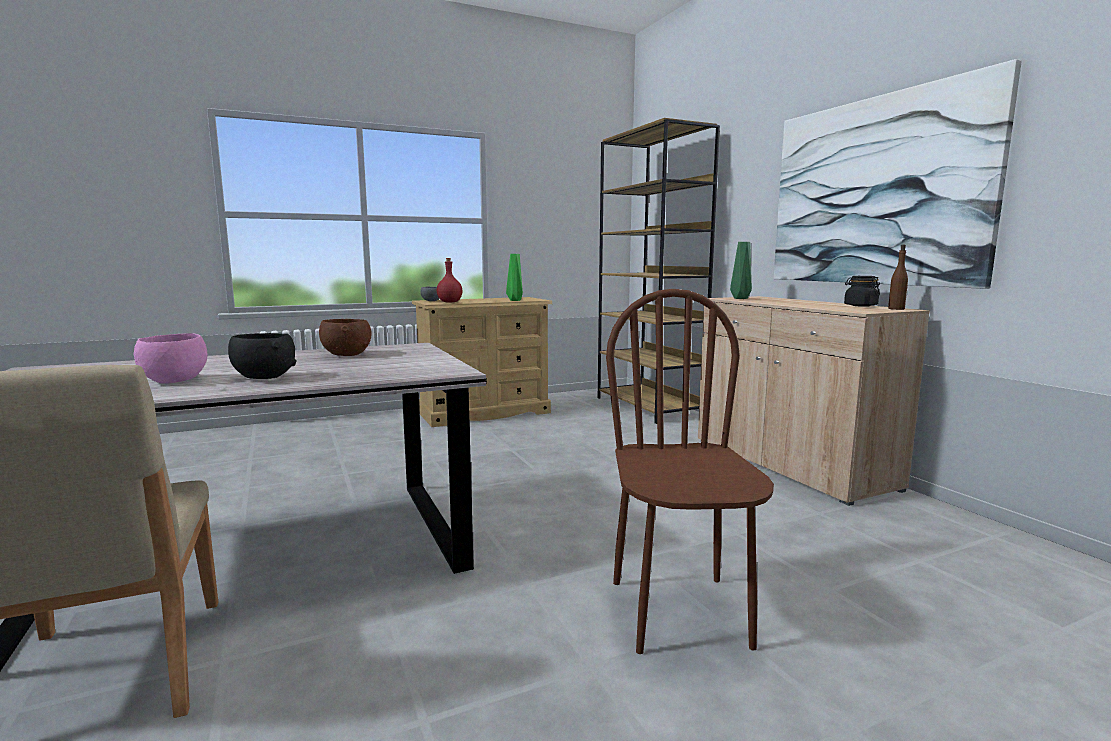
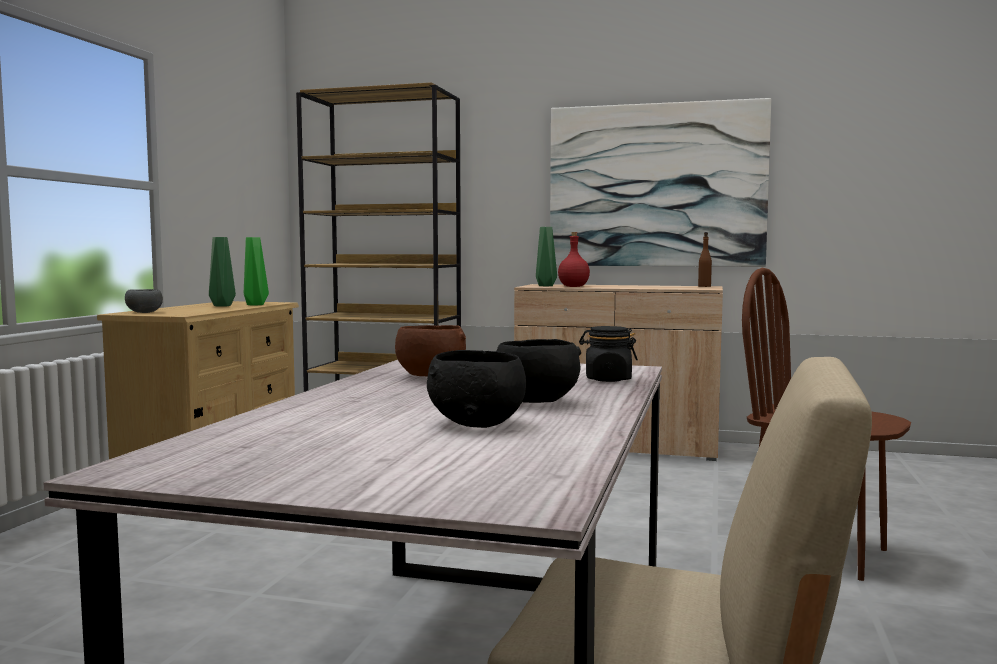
camera: 50 degrees left, 5 degrees down
pink bowl [134,333,207,384] -> black bowl [427,350,526,428]
red bottle [437,258,463,303] -> red bottle moved to [558,232,590,287]
black jar [844,276,880,307] -> black jar moved to [579,326,638,382]
none -> green vase [209,237,236,307]

